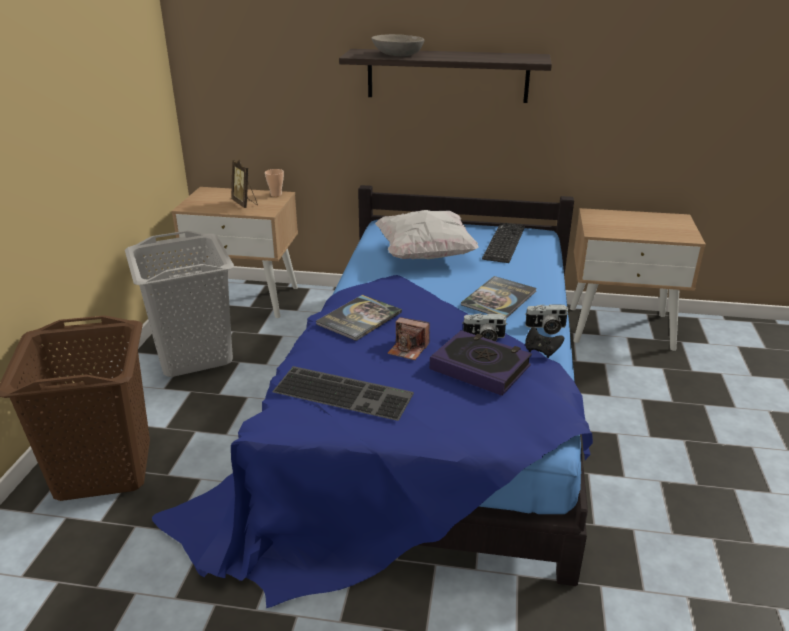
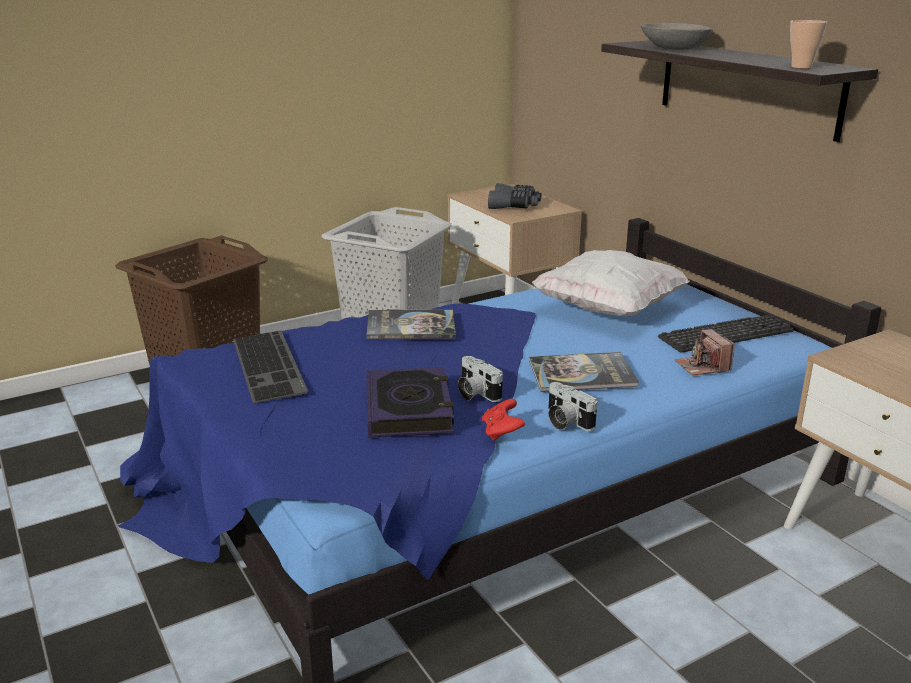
camera: 50 degrees right, 5 degrees down
picture frame [231,160,258,208] -> grey binoculars [488,183,541,209]
cup [265,169,284,197] -> cup moved to [790,20,827,69]
camera [388,317,430,360] -> camera moved to [675,329,735,376]
black game controller [525,327,564,358] -> red game controller [482,399,525,440]

